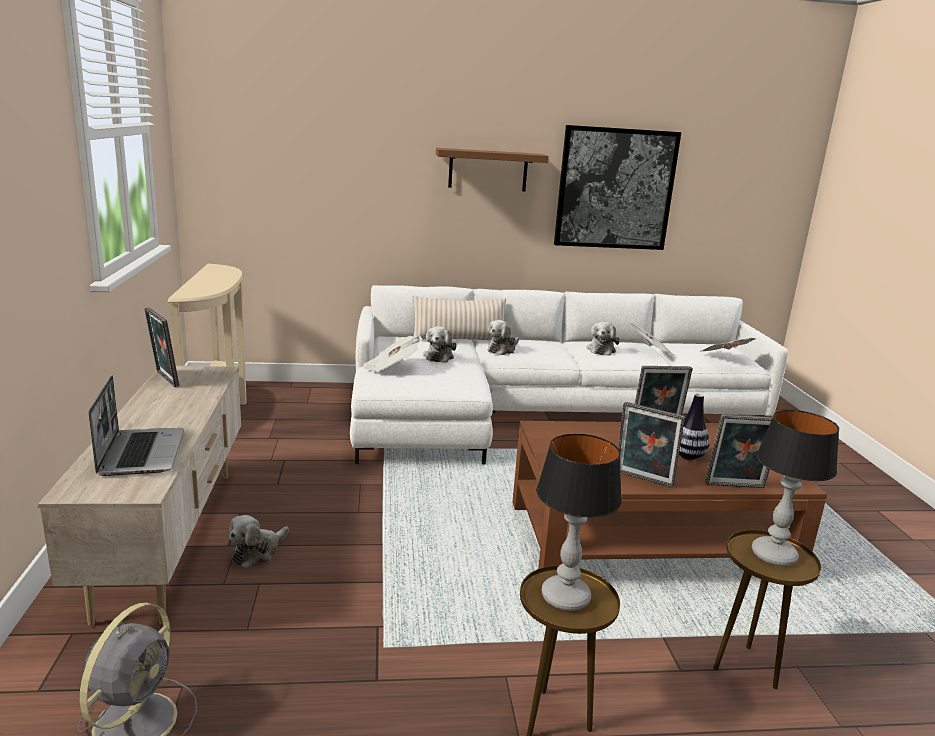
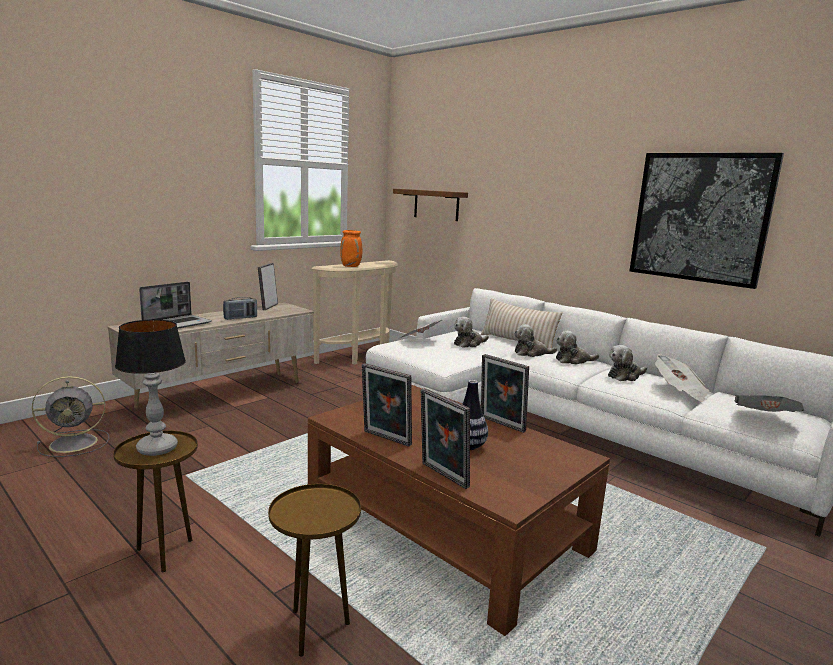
camera: 50 degrees right, 5 degrees down
plush toy [229,515,289,569] -> plush toy moved to [556,331,599,365]
brown shelf [436,148,549,191] -> brown shelf moved to [393,189,468,221]
picture frame [618,402,685,488] -> picture frame turned 45 degrees counterclockwise [362,363,412,447]
table lamp [752,410,839,566] -> none
none -> radio [223,297,257,320]
none -> orange vase [340,230,362,267]

